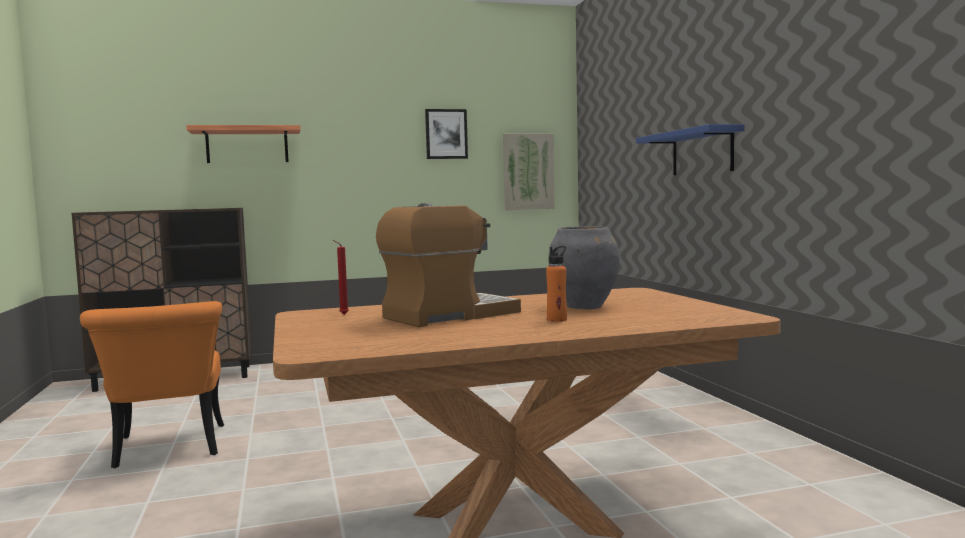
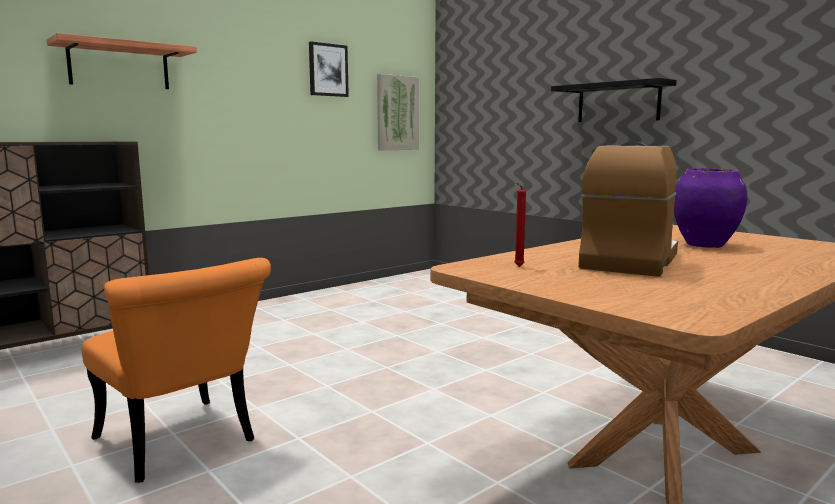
camera: 25 degrees left, 5 degrees up
orange bottle [546,246,567,322] -> none
grey vase [548,226,619,309] -> purple vase [674,168,747,248]
blue shelf [636,124,745,175] -> black shelf [551,78,677,122]

